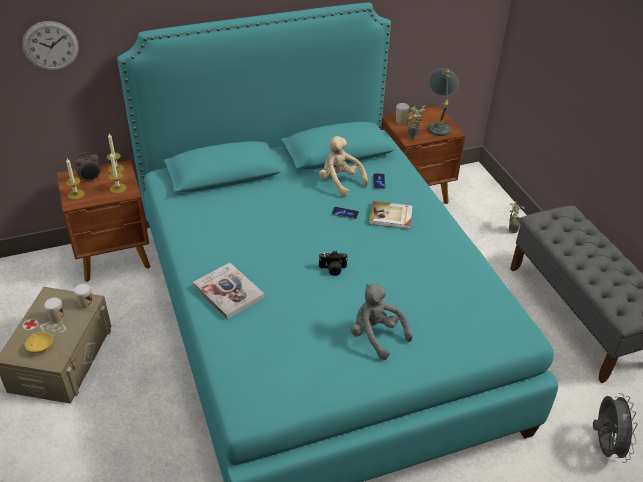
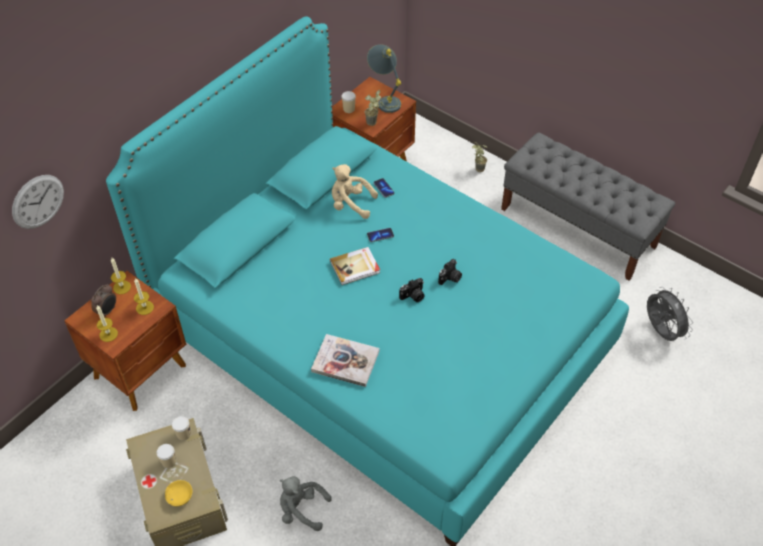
camera: 30 degrees left, 10 degrees up
grey plush toy [351,284,413,360] -> grey plush toy moved to [280,476,332,531]
book [369,201,413,229] -> book moved to [330,247,380,285]
none -> camera [438,259,462,285]

